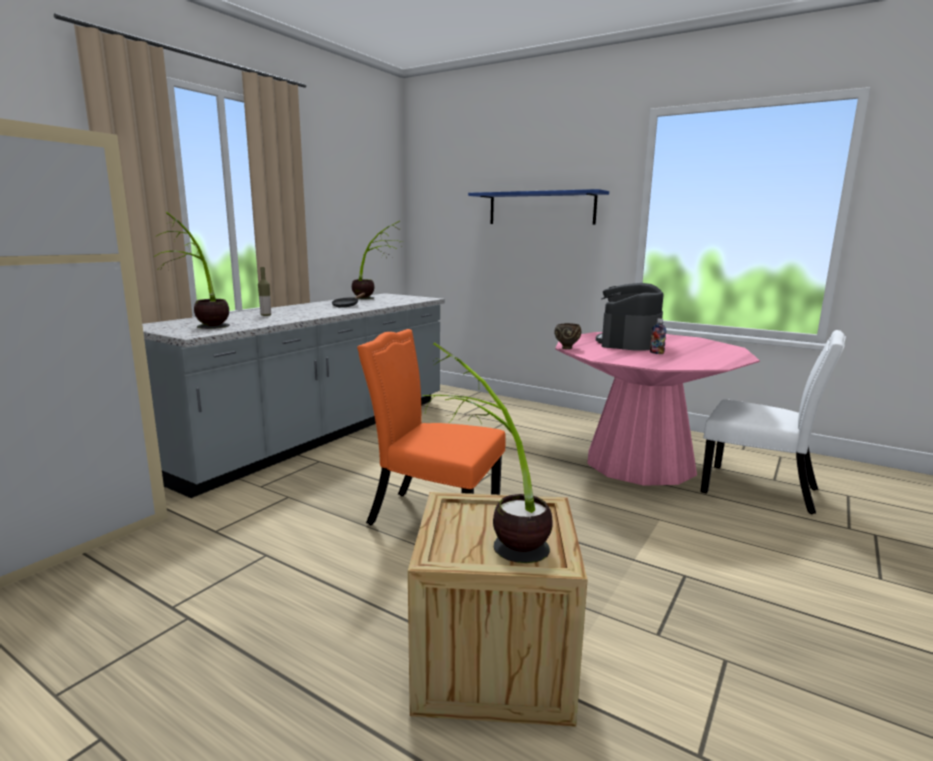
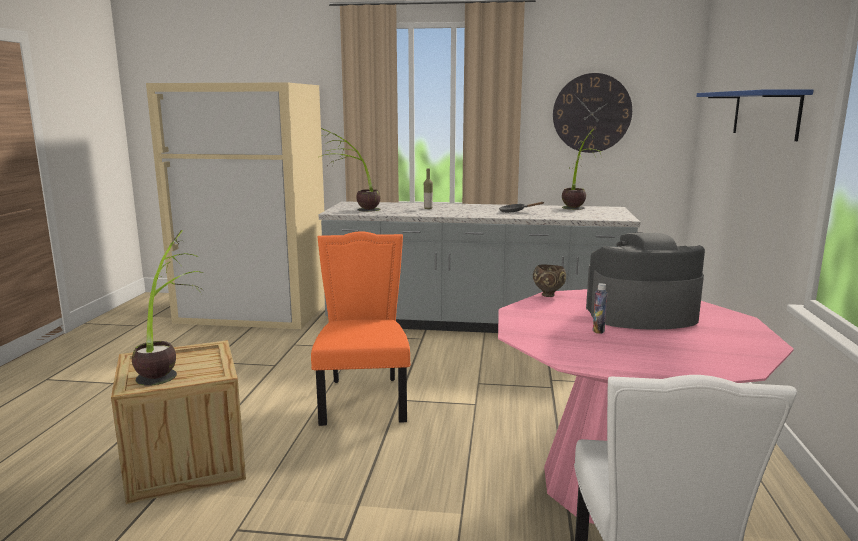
camera: 65 degrees right, 0 degrees up
none -> wall clock [553,73,632,153]

